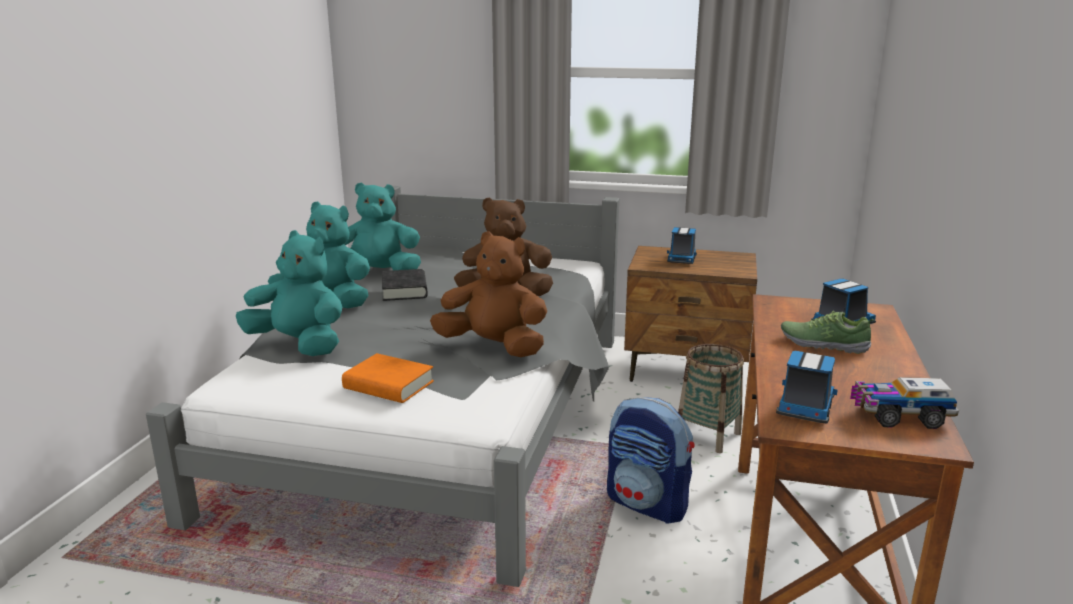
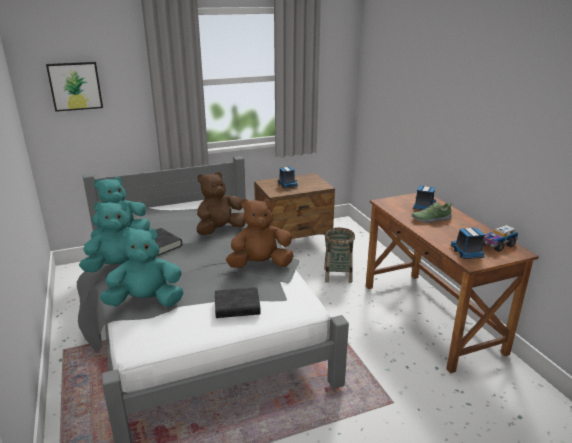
camera: 35 degrees left, 5 degrees up
orange book [342,353,434,403] -> black book [215,287,261,318]
backpack [607,397,695,524] -> none
none -> picture [46,62,103,112]

